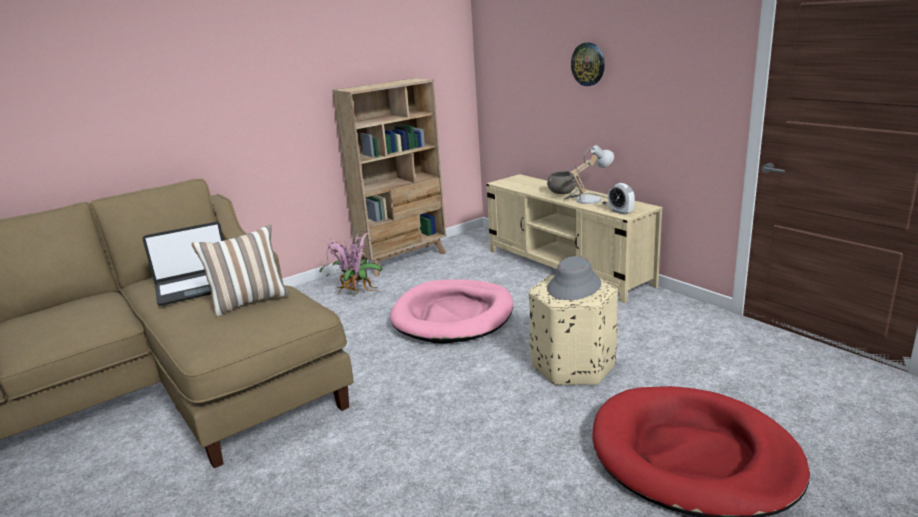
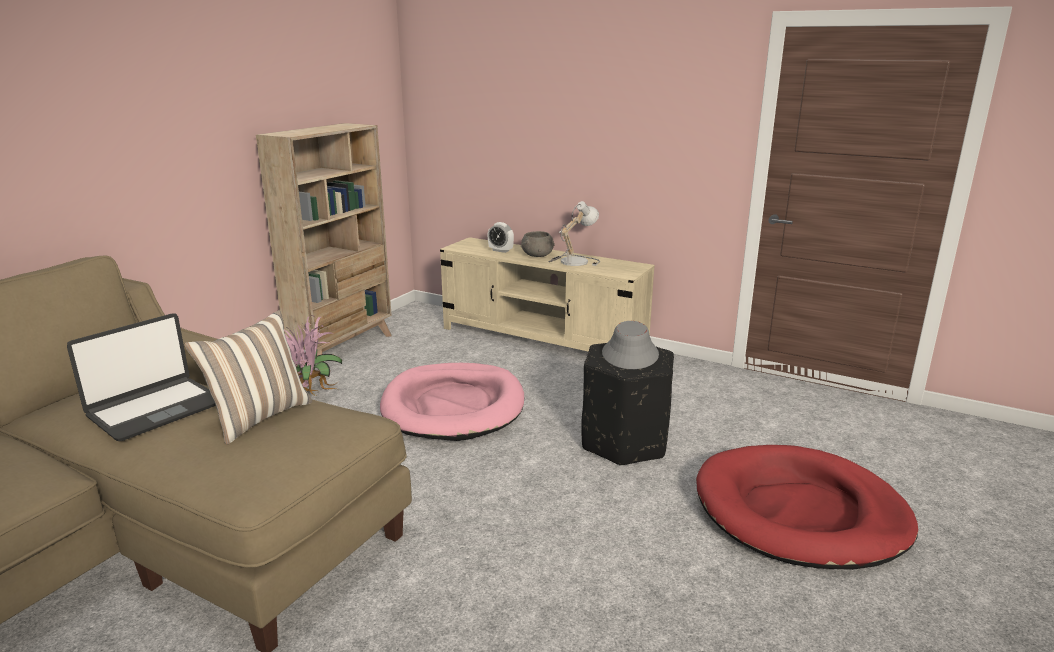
camera: 25 degrees left, 0 degrees up
beige ottoman [529,275,618,386] -> black ottoman [581,343,674,466]
wall clock [571,43,605,86] -> none
alarm clock [608,183,635,215] -> alarm clock moved to [488,222,514,253]

